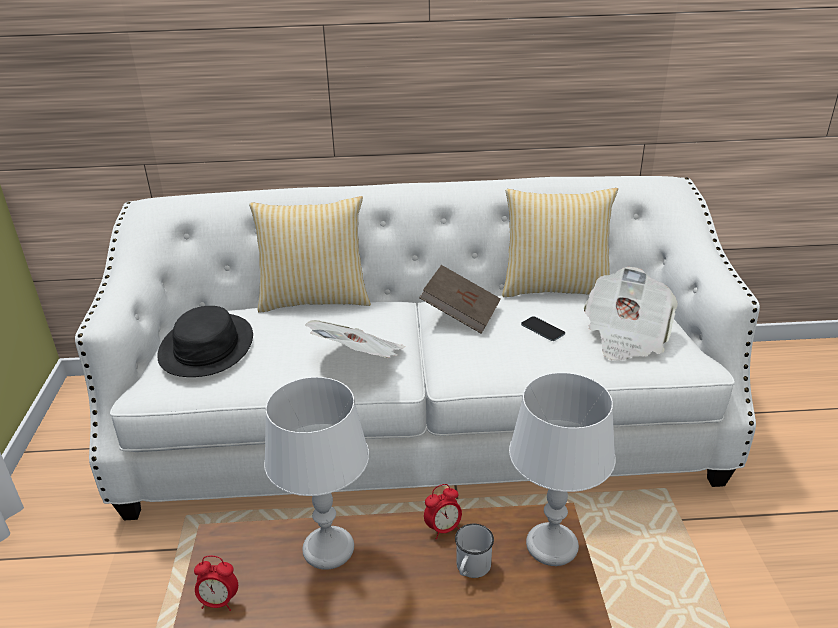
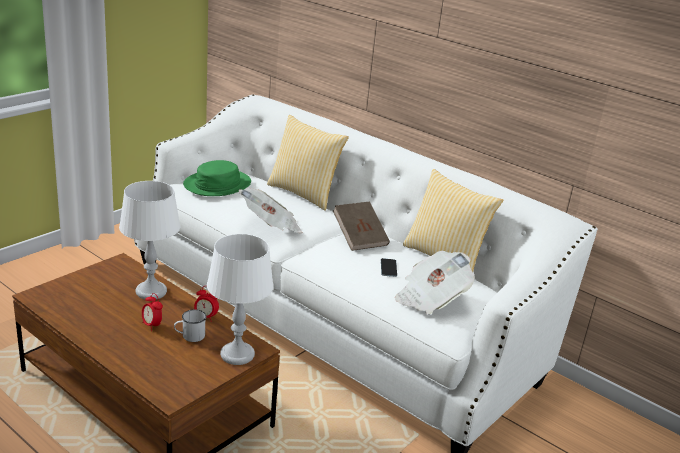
camera: 40 degrees right, 5 degrees down
black hat [157,306,253,377] -> green hat [183,160,251,196]
alarm clock [194,556,238,611] -> alarm clock moved to [142,293,163,331]

